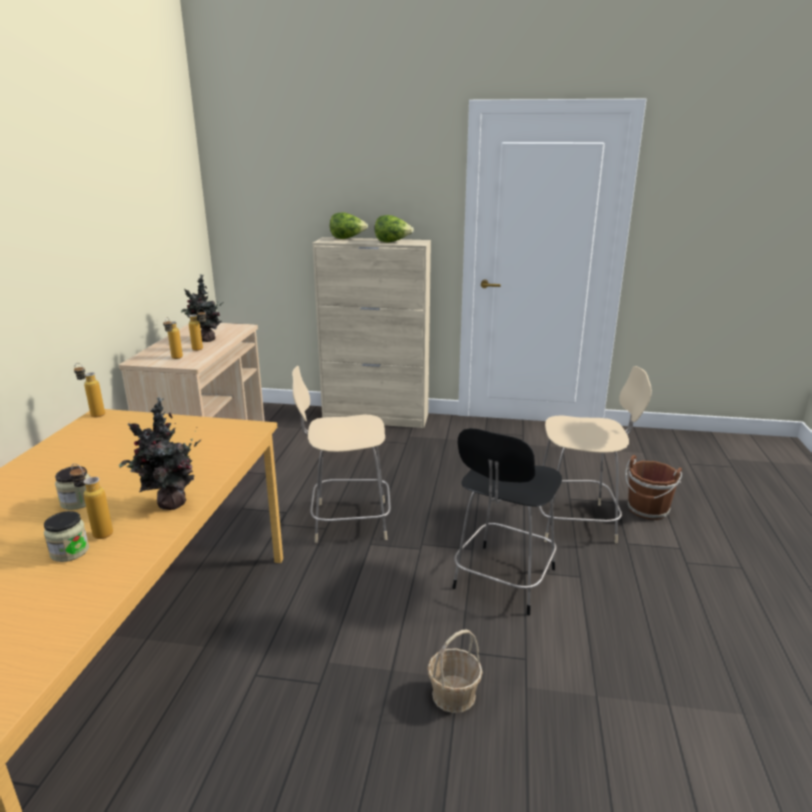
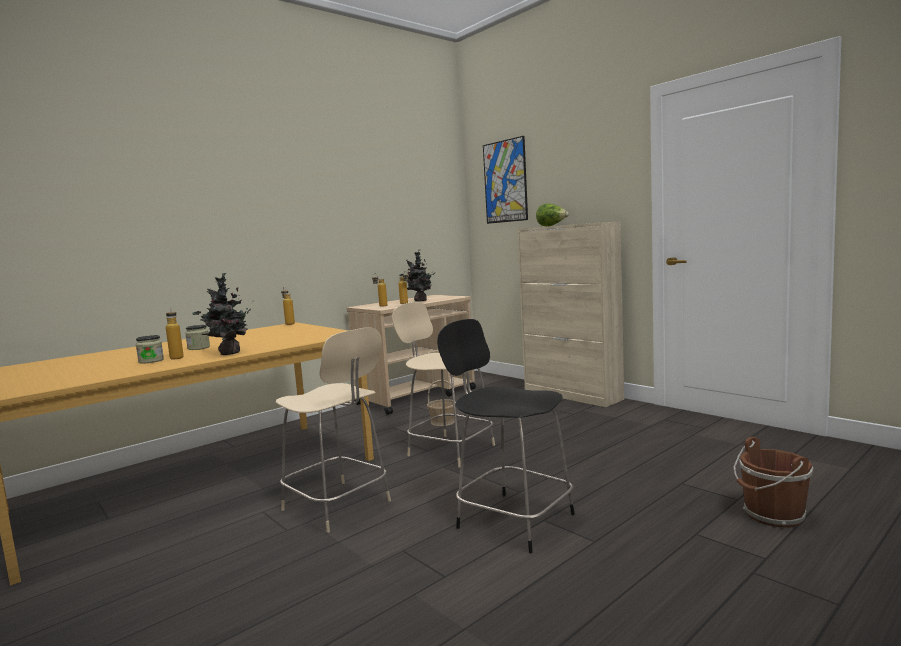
camera: 40 degrees right, 15 degrees down
lettuce [375,215,414,242] -> none
basket [427,630,483,713] -> basket moved to [427,380,456,426]
black chair [453,428,562,615] -> black chair turned 60 degrees clockwise [437,319,575,553]
beige chair [539,366,652,543] -> beige chair moved to [276,327,391,533]
none -> picture [483,136,528,224]

